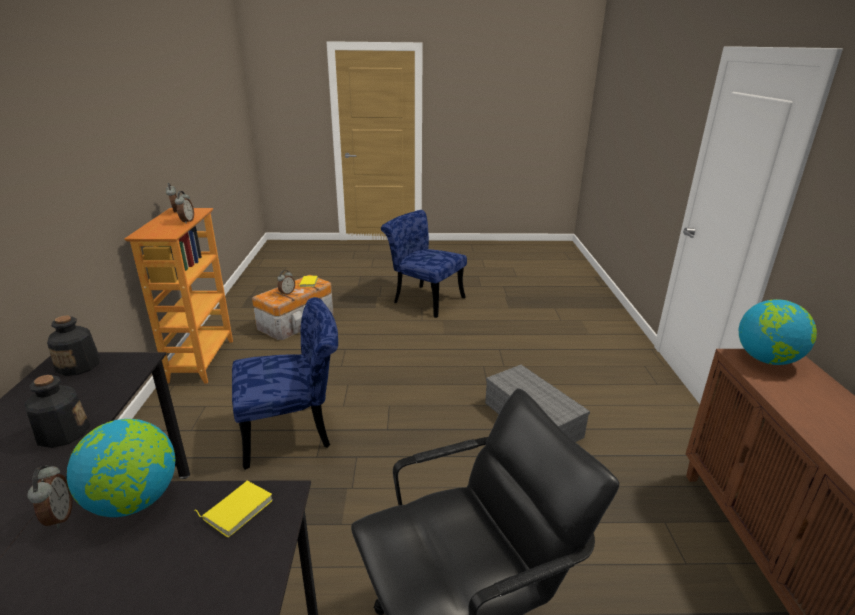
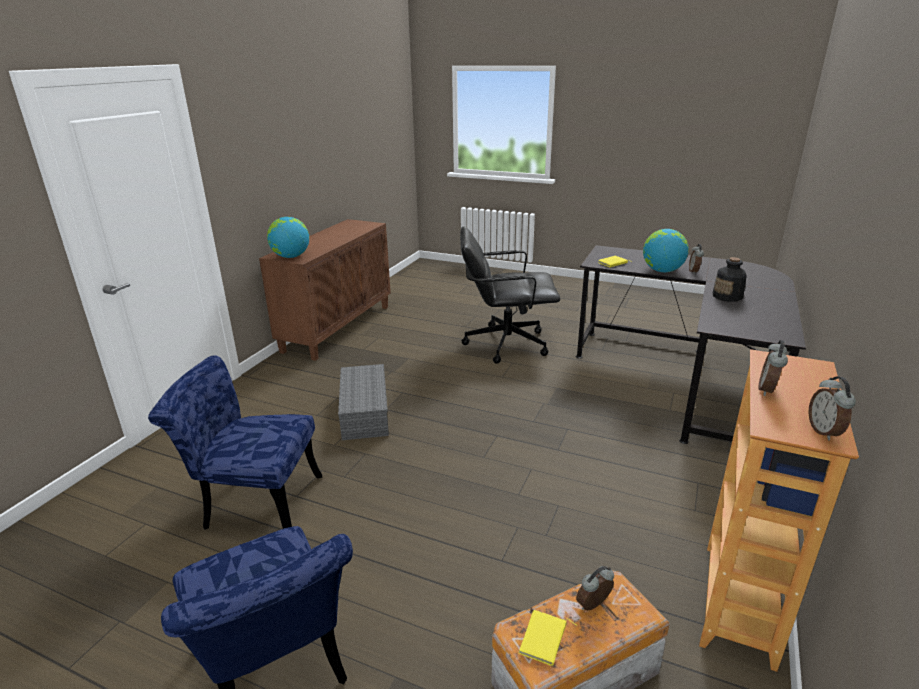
camera: 155 degrees left, 0 degrees up
bottle [47,315,100,376] -> none
blue chair [232,297,338,470] -> blue chair moved to [148,355,322,530]

